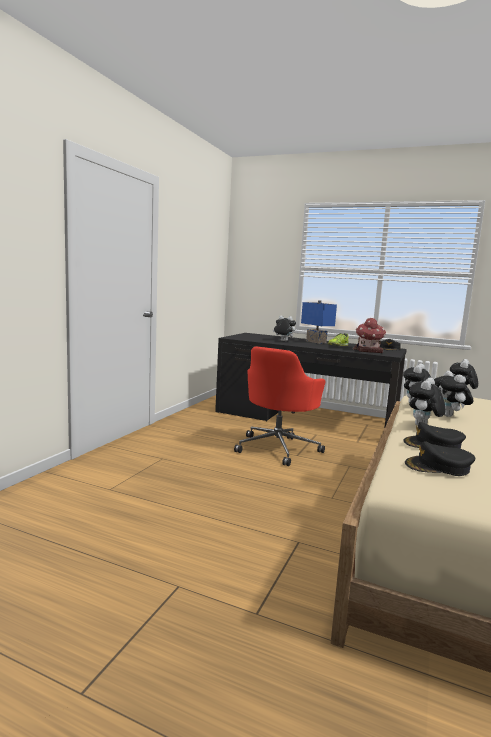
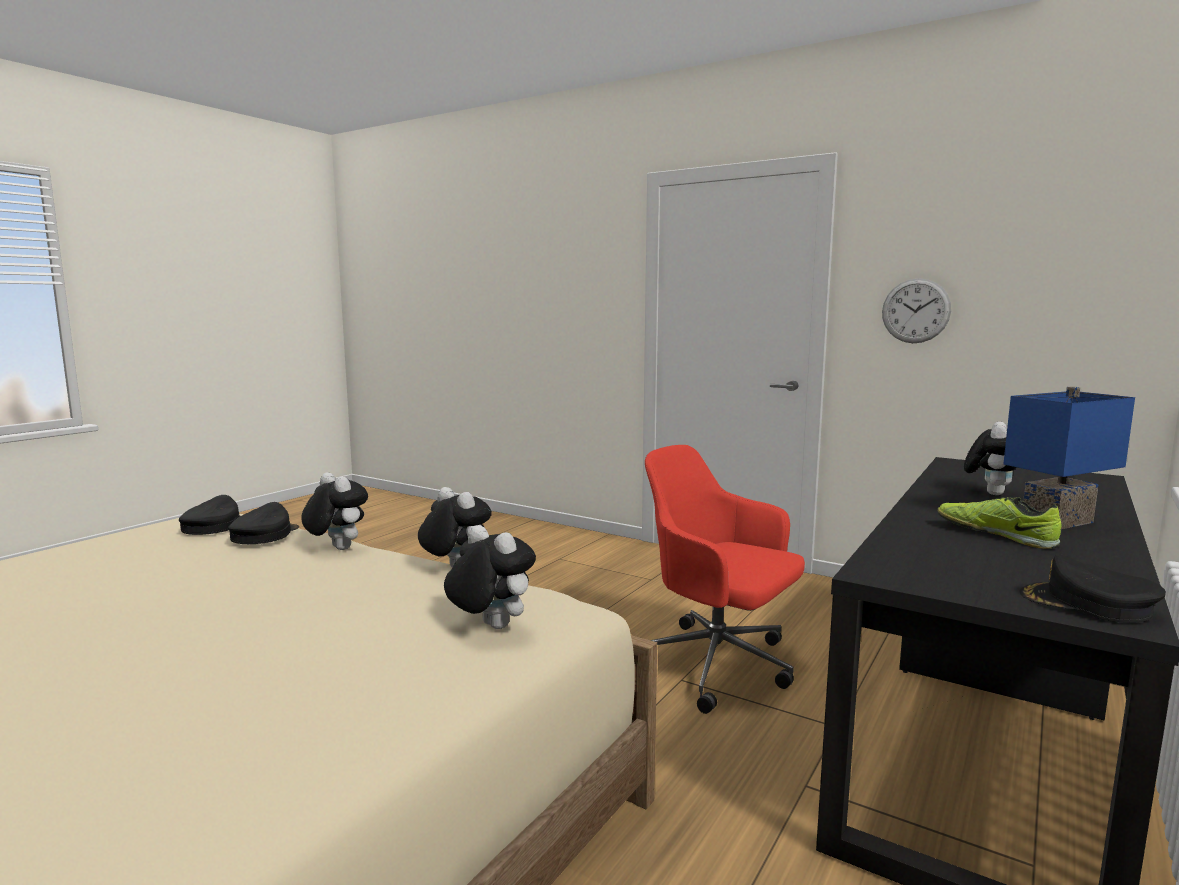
camera: 100 degrees right, 0 degrees up
toy house [353,318,386,353] -> none
plush toy [434,371,473,417] -> none
none -> wall clock [882,278,951,343]

